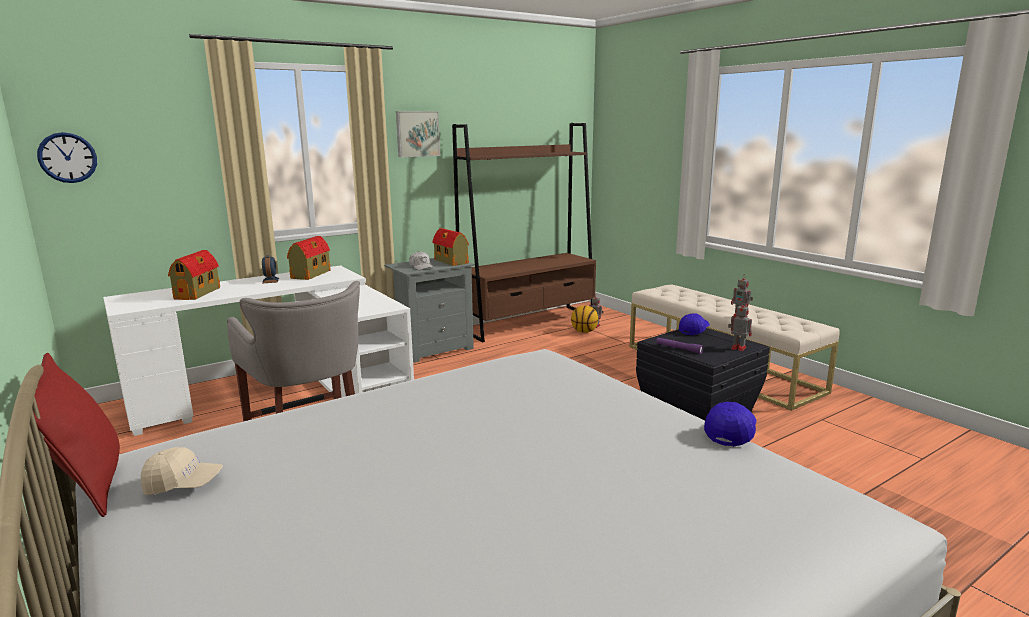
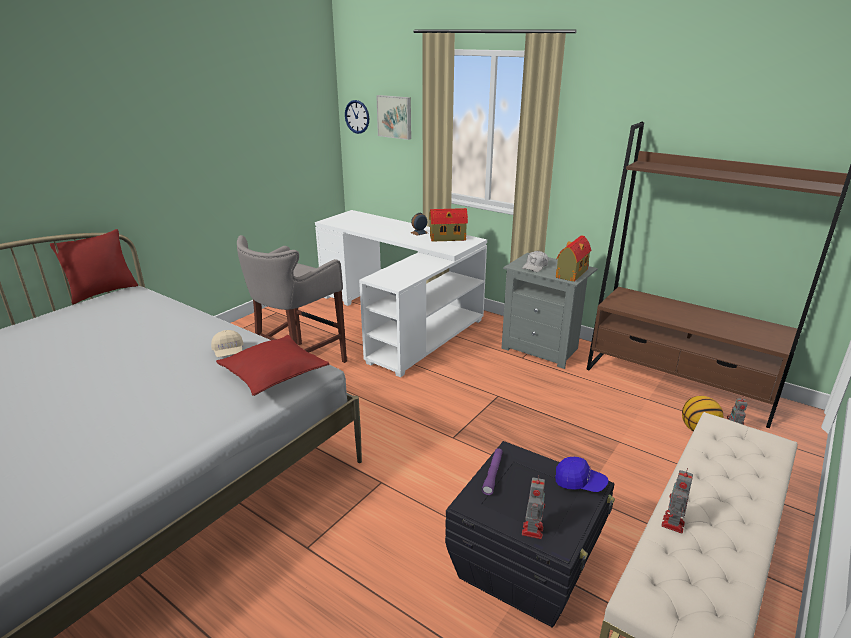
camera: 70 degrees right, 10 degrees up
beige cap [141,447,223,495] -> beige cap moved to [211,330,244,357]
toy house [168,250,220,300] -> none
picture [396,111,440,157] -> picture moved to [376,95,411,140]
blue cap [704,402,757,447] -> none
none -> red pillow [216,335,330,396]

